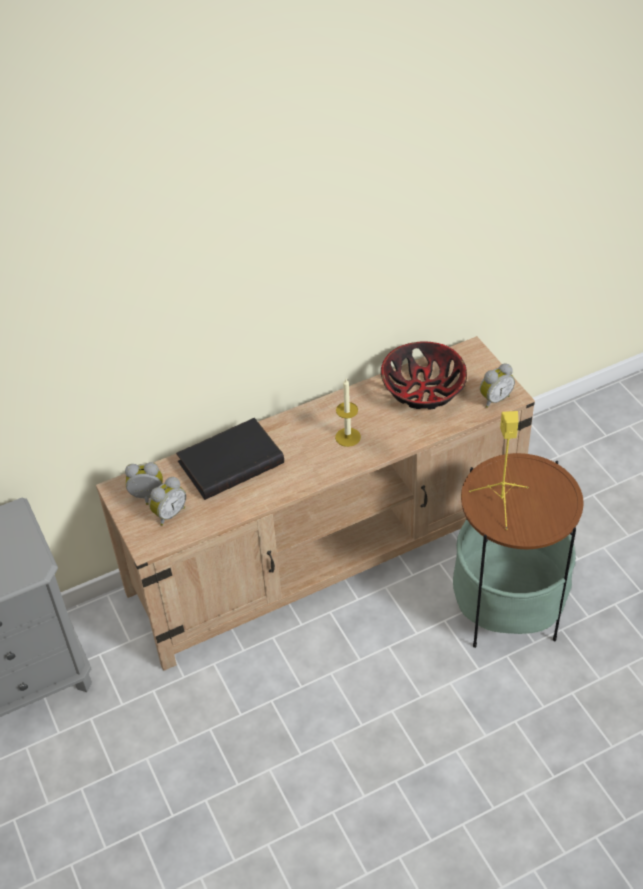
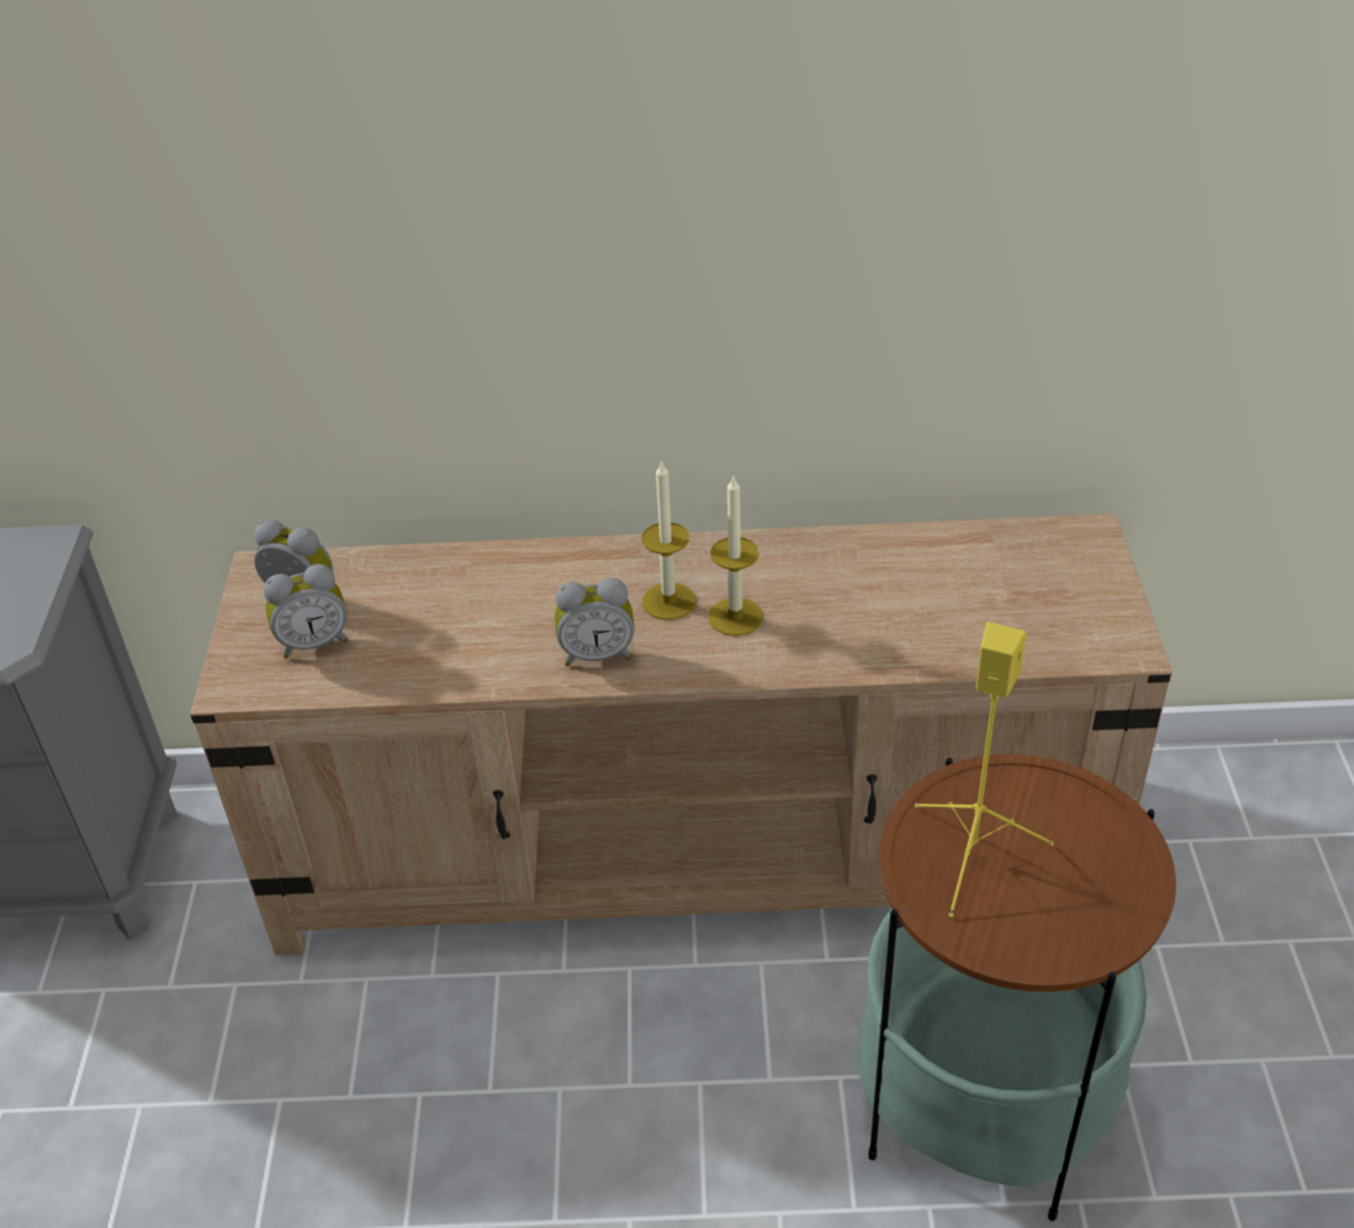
camera: 25 degrees right, 5 degrees down
black book [176,418,284,500] -> none
bowl [381,341,467,409] -> none
alarm clock [480,364,515,408] -> alarm clock moved to [555,578,634,666]
none -> candle [642,460,696,620]

